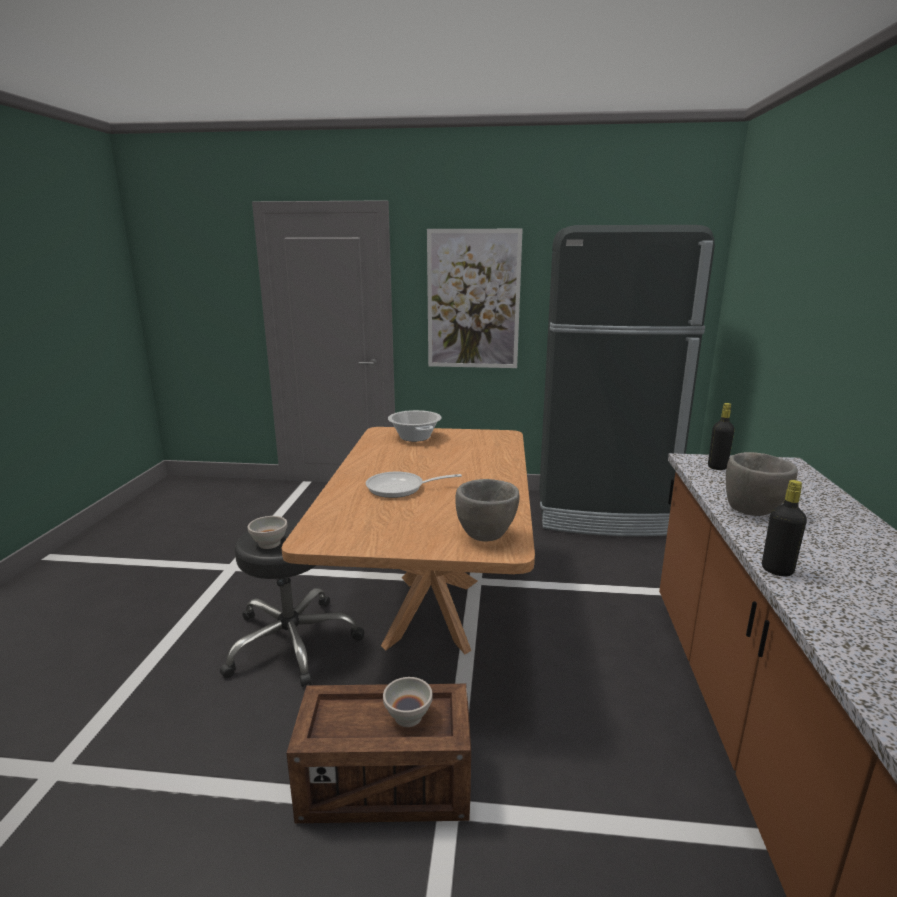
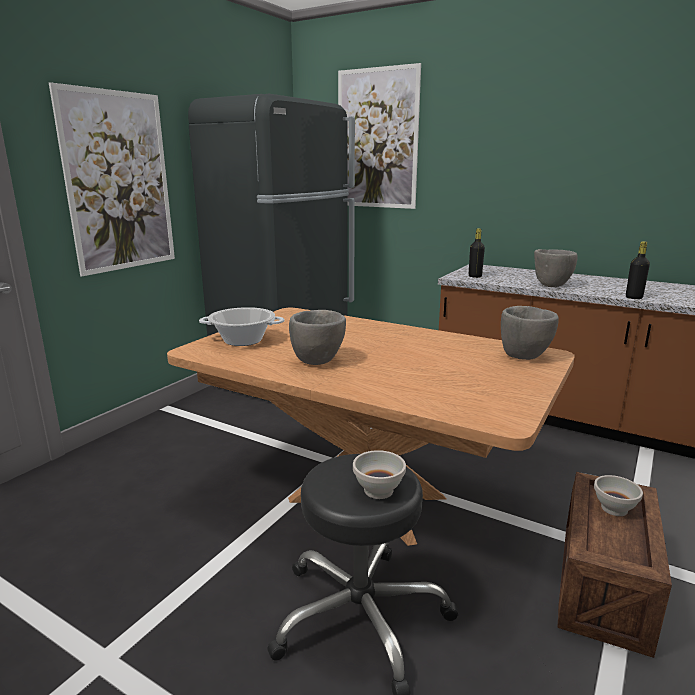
camera: 65 degrees left, 0 degrees up
frying pan [366,472,462,498] -> none
none -> grey bowl [289,310,346,365]
none -> picture [338,63,421,209]

